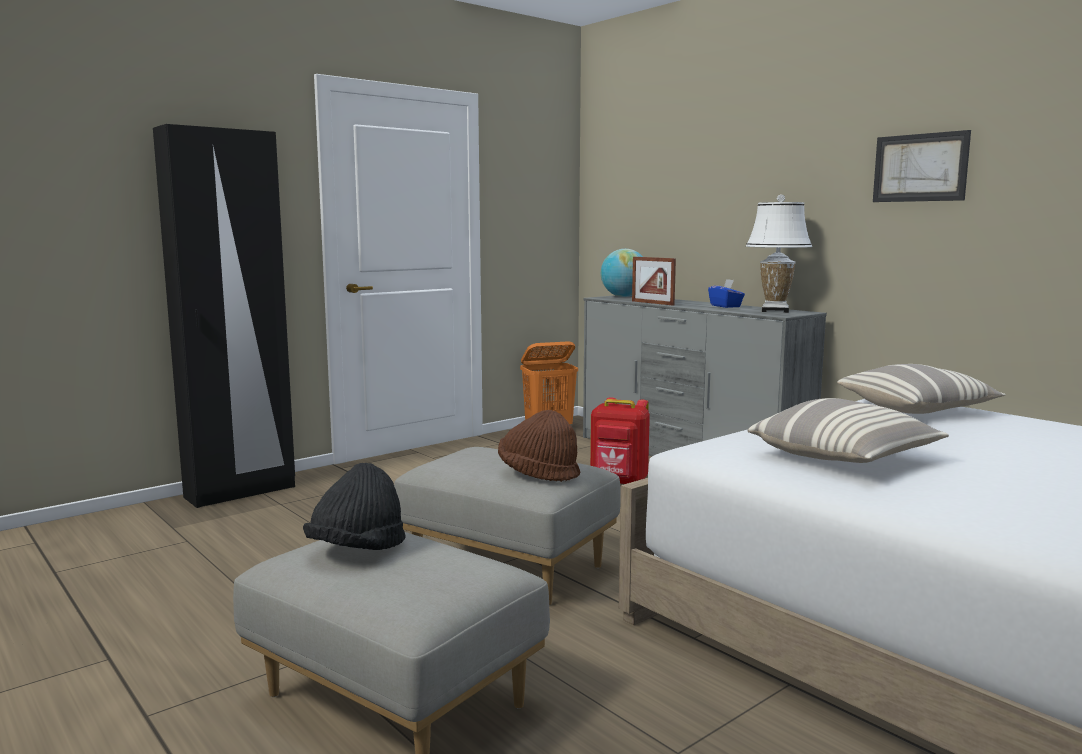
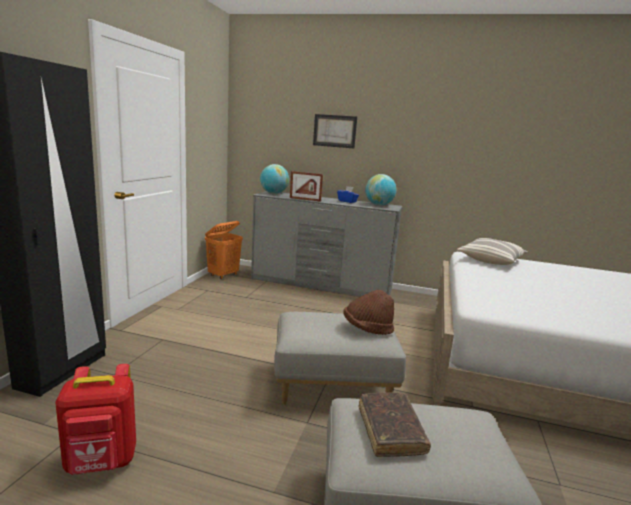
camera: 35 degrees left, 5 degrees up
black hat [303,463,405,550] -> brown book [359,392,431,457]
red backpack [590,397,650,484] -> red backpack moved to [55,364,136,475]
white table lamp [746,194,812,313] -> globe [365,174,397,205]
pillow [748,398,949,463] -> none
picture [873,130,971,202] -> picture moved to [313,114,357,148]

